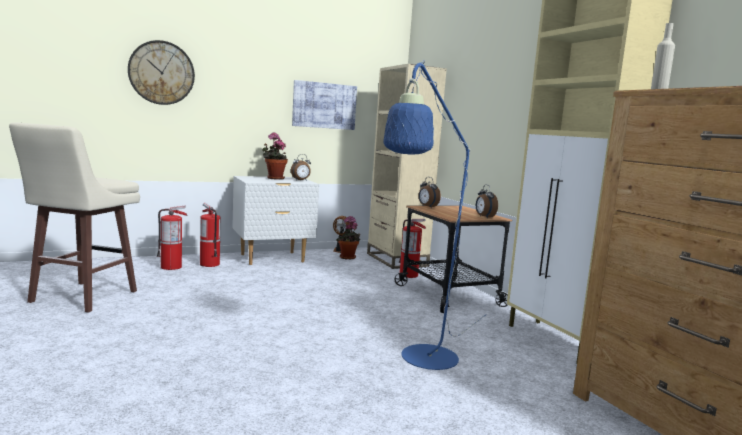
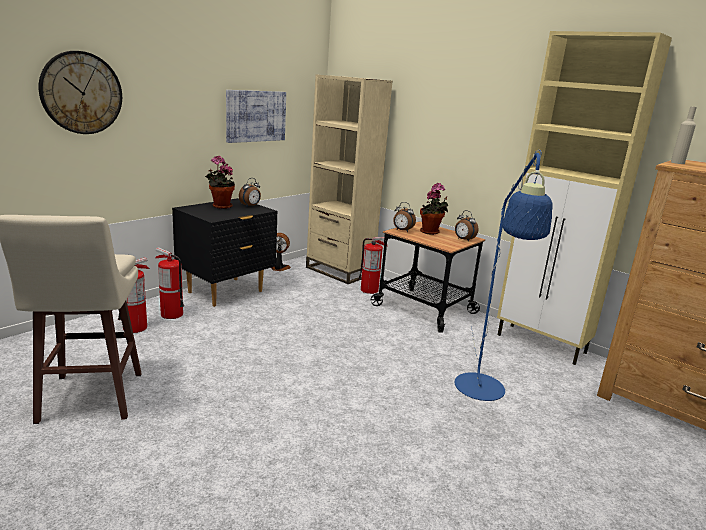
camera: 25 degrees left, 10 degrees up
white nightstand [232,176,319,265] -> black nightstand [172,198,278,307]
potted plant [336,216,360,259] -> potted plant moved to [420,183,448,235]

